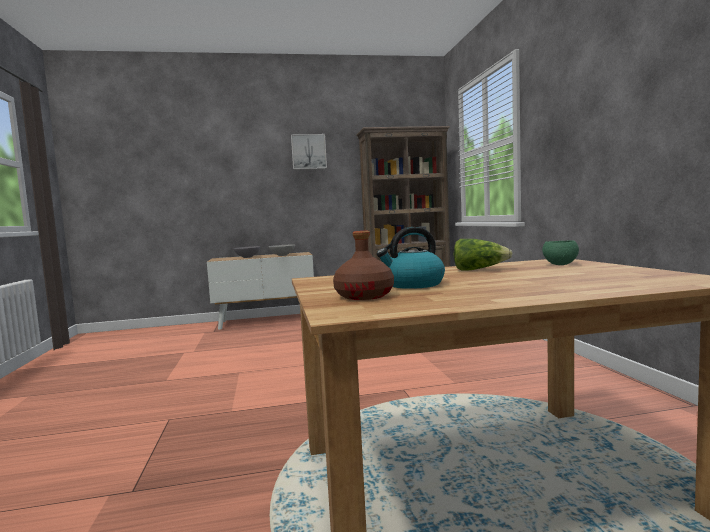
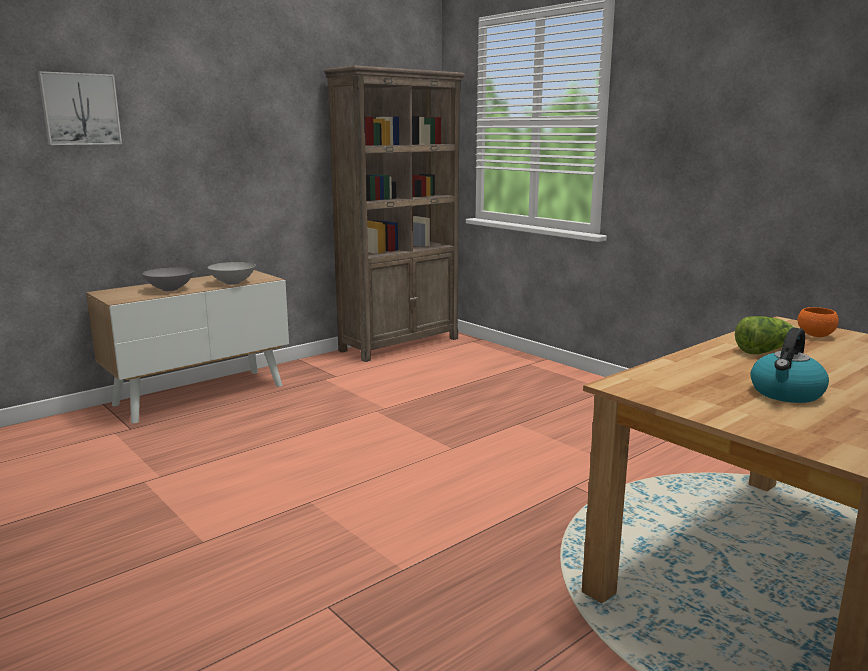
camera: 30 degrees left, 10 degrees up
picture [291,134,327,170] -> picture moved to [38,71,122,145]
brown bottle [333,231,394,300] -> none
green bowl [542,241,579,265] -> orange bowl [797,307,839,337]

